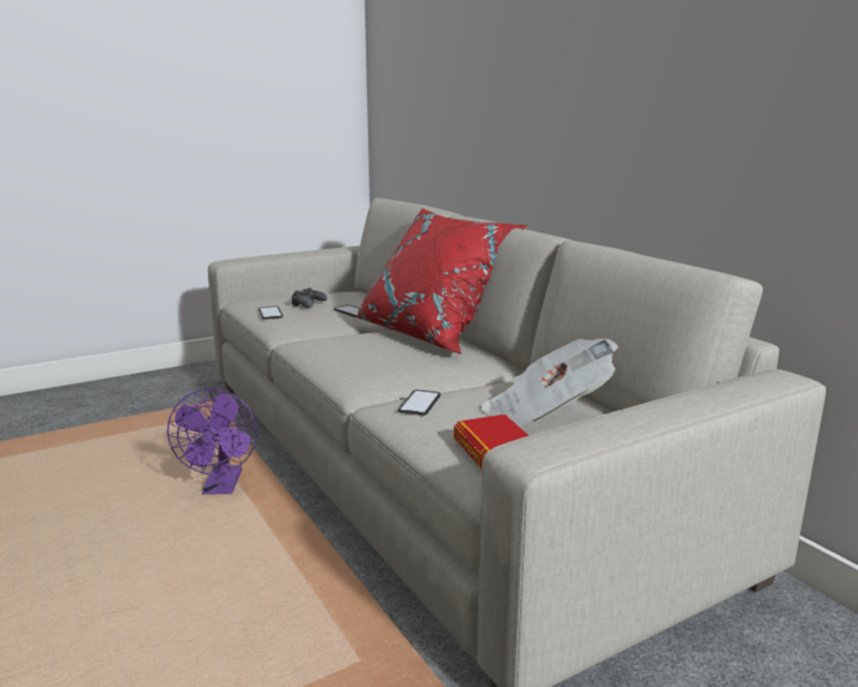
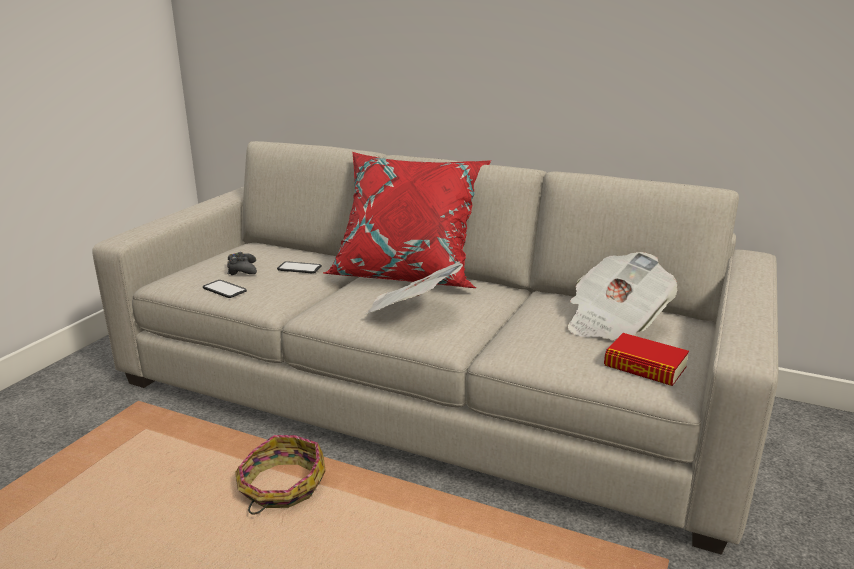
camera: 35 degrees left, 5 degrees up
purple fan [167,388,257,494] -> basket [235,435,326,515]
phone [398,390,440,415] -> none
none -> newspaper [364,261,463,315]

